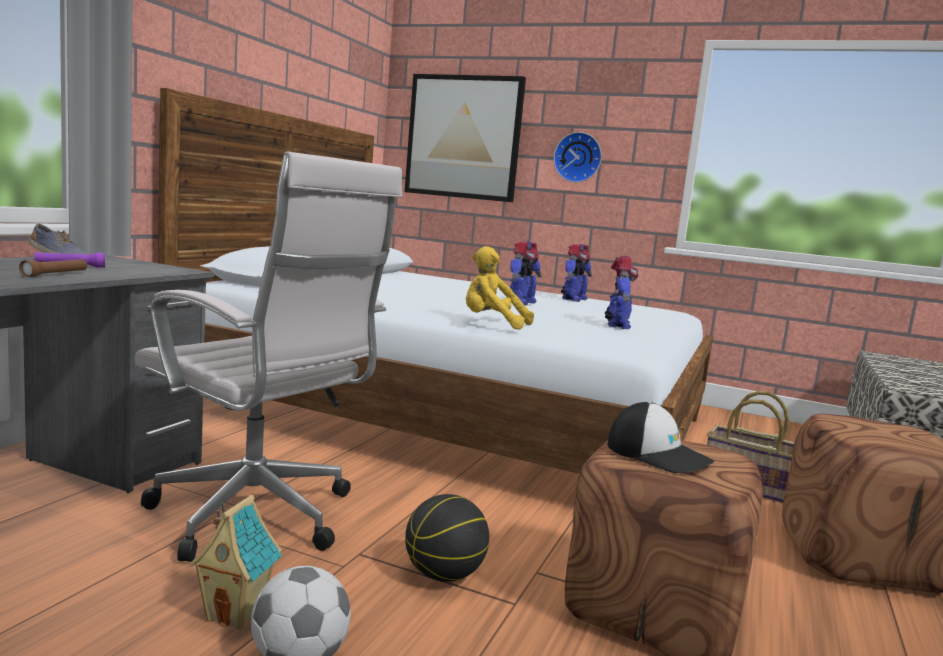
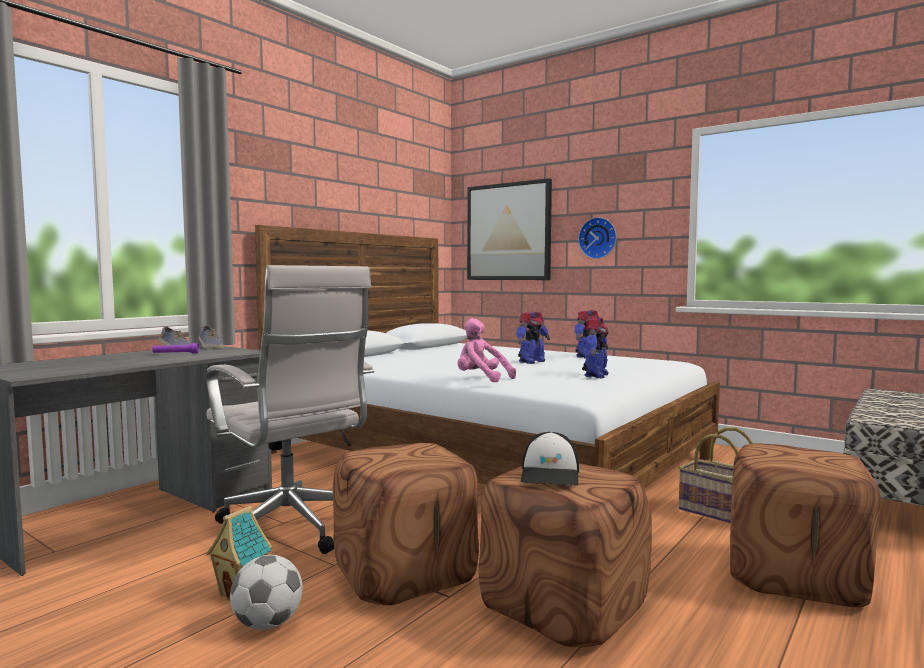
camera: 15 degrees right, 5 degrees down
brown flashlight [19,259,87,277] -> none
basketball [405,494,489,582] -> brown ottoman [333,443,479,605]
yellow plush toy [466,246,534,330] -> pink plush toy [457,318,516,383]
cap [607,402,714,473] -> cap turned 45 degrees clockwise [521,432,579,486]
none -> shoe [199,325,224,349]

